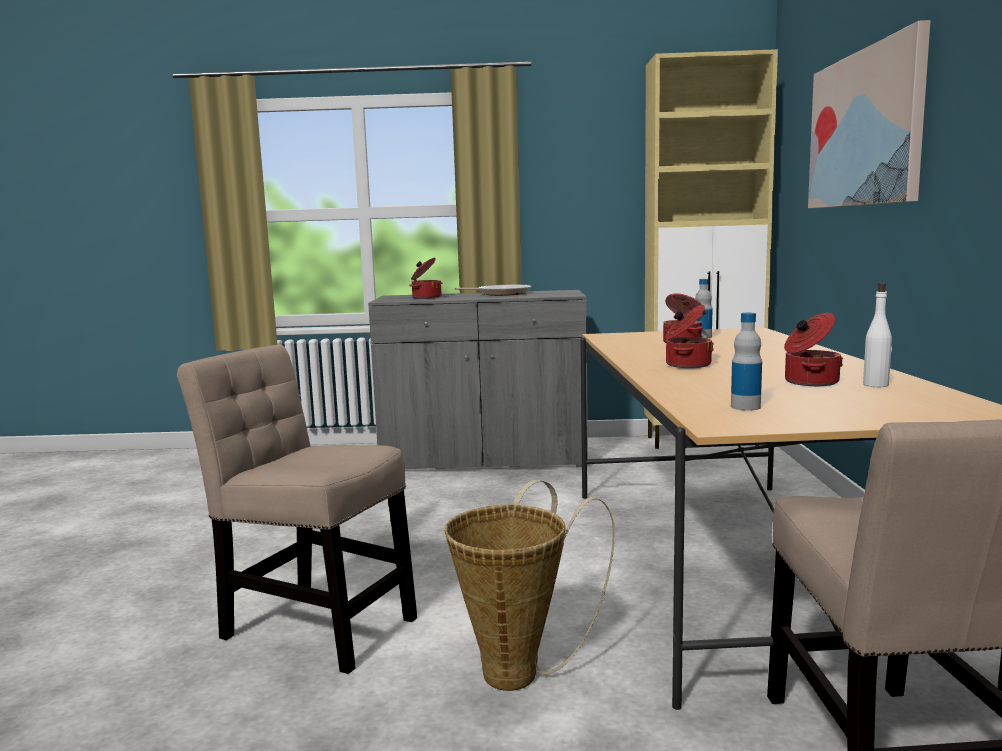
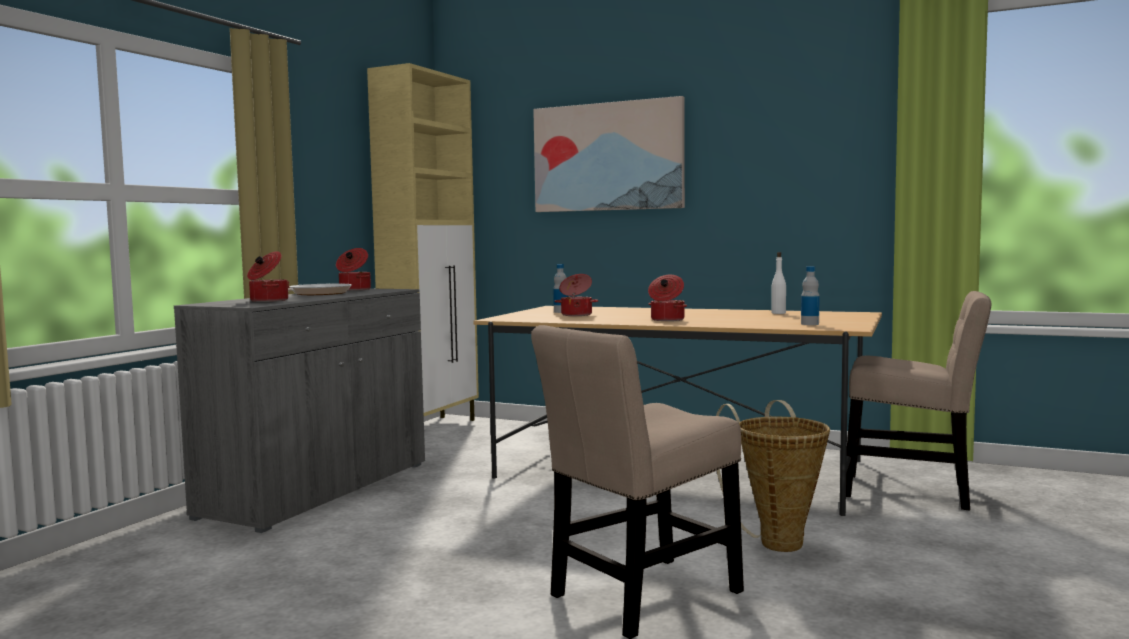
camera: 65 degrees left, 5 degrees down
cooking pot [784,313,843,386] -> cooking pot moved to [336,248,371,291]

